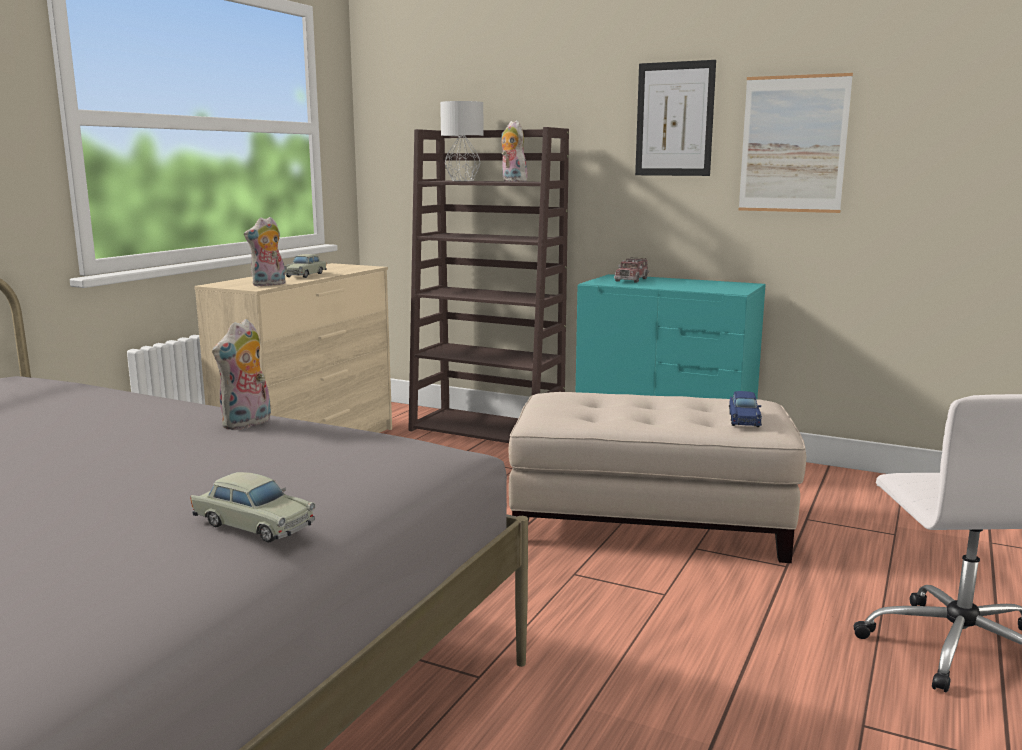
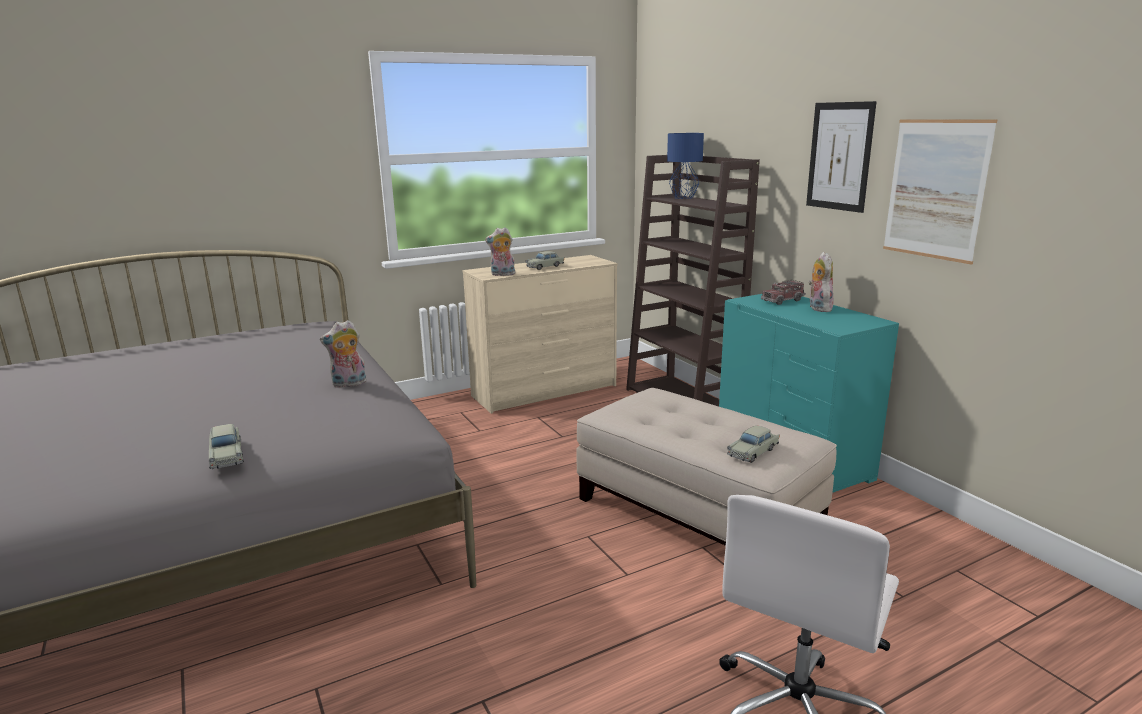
camera: 35 degrees right, 5 degrees up
grey table lamp [440,101,484,181] -> blue table lamp [667,133,704,199]
plush toy [501,120,528,182] -> plush toy moved to [808,252,834,312]
blue toy car [729,391,762,427] -> beige toy car [727,426,779,463]

